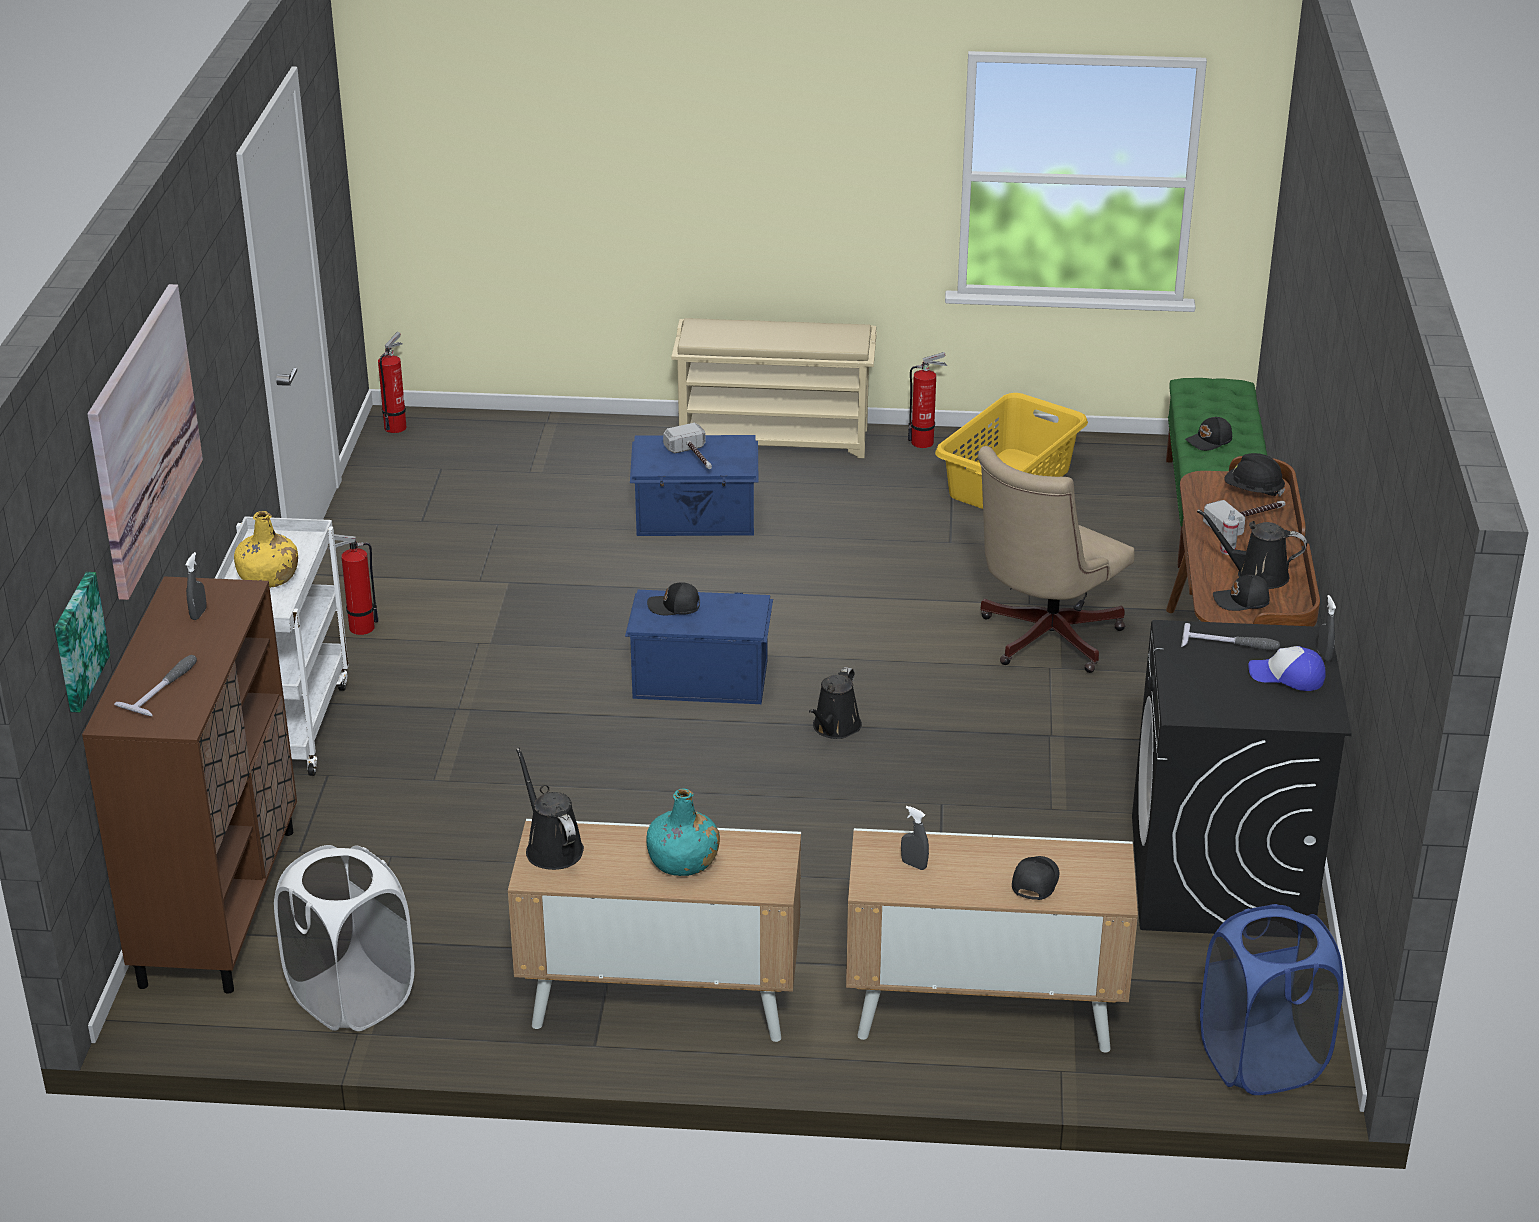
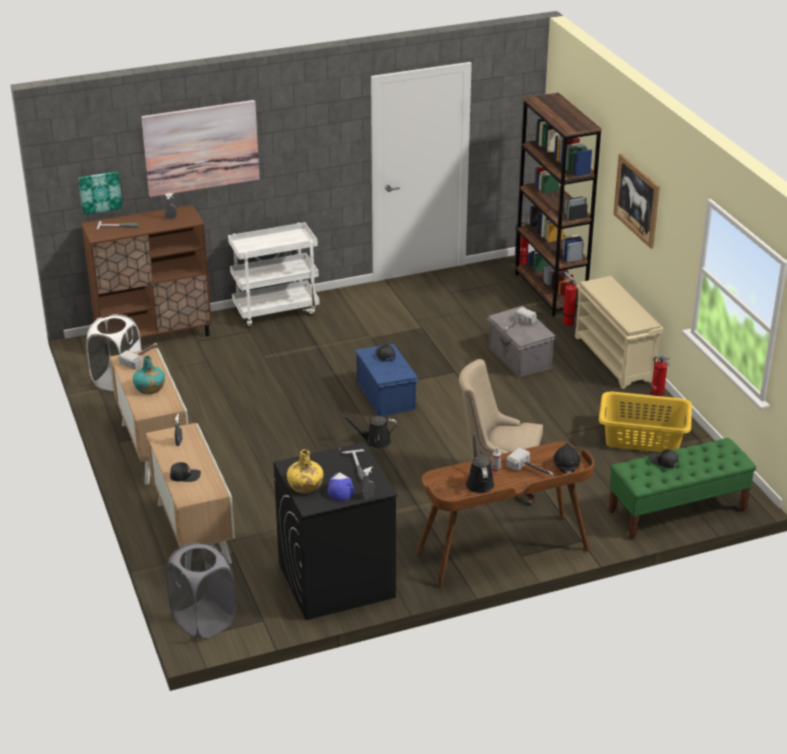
camera: 65 degrees right, 0 degrees up
yellow bottle [234,511,298,588] -> yellow bottle moved to [287,449,323,494]
fire extinguisher [328,534,379,635] -> fire extinguisher moved to [563,272,578,326]
black watering can [516,748,584,870] -> hammer [119,343,157,370]
blue storage box [630,435,759,536] -> grey storage box [486,306,555,377]
blue laundry basket [1200,904,1344,1095] -> grey laundry basket [166,542,236,639]
black cap [1213,575,1270,611] -> none
none -> brown bookcase [515,93,602,316]
none -> picture [613,154,660,249]

